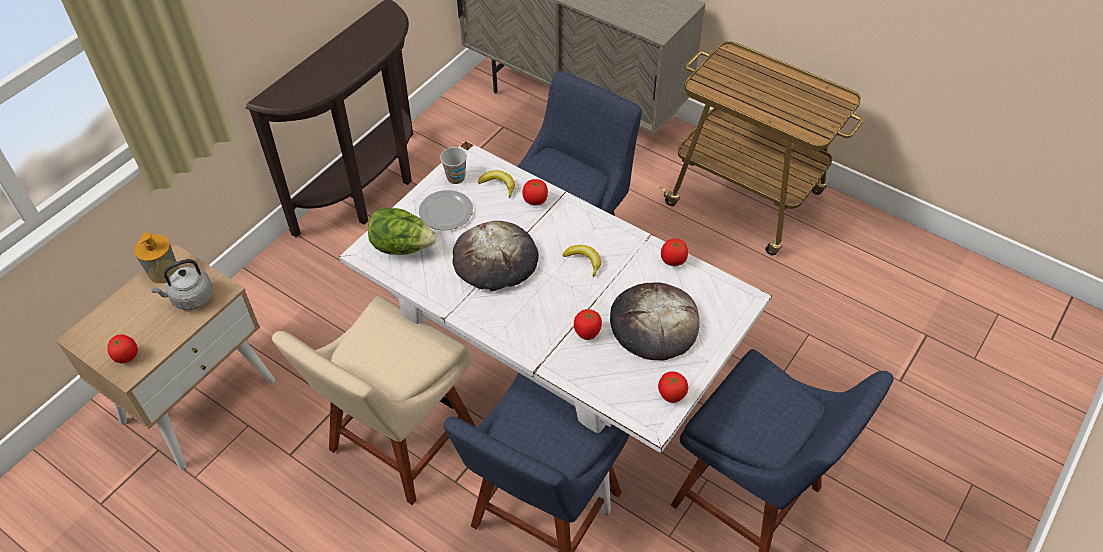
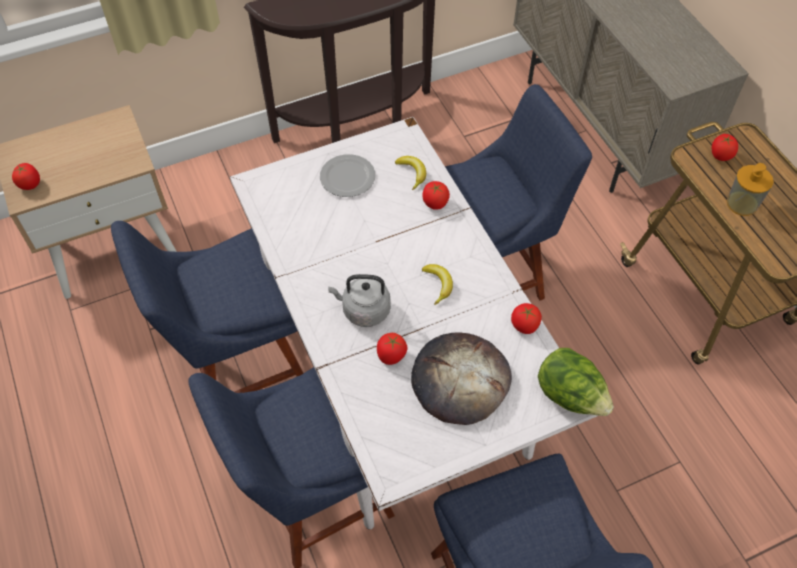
camera: 30 degrees right, 5 degrees up
soap dispenser [134,232,179,283] -> soap dispenser moved to [727,163,774,216]
grey kettle [150,259,213,310] -> grey kettle moved to [328,274,391,327]
beige chair [272,296,476,505] -> blue chair [111,221,303,393]
lettuce [368,208,437,255] -> lettuce moved to [538,348,614,416]
cup [440,147,467,184] -> none
bread [453,221,539,291] -> none
tomato [658,371,688,403] -> tomato moved to [712,134,738,161]

